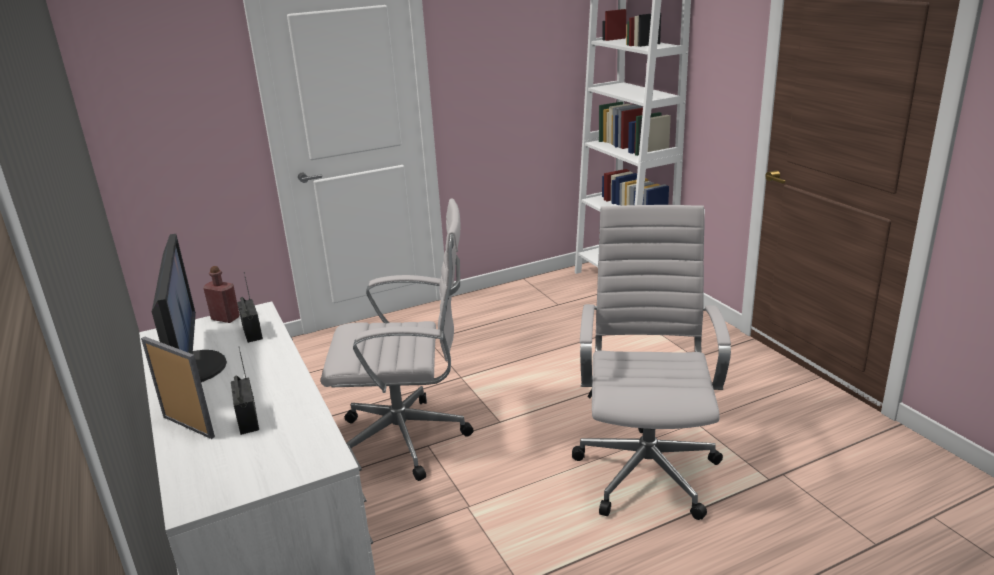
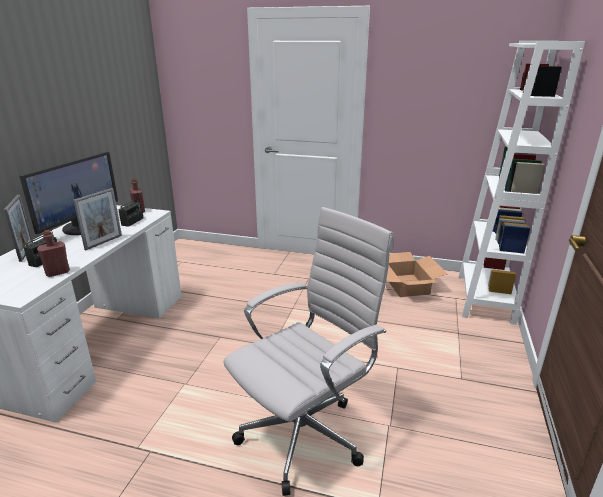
camera: 40 degrees right, 0 degrees up
white office chair [321,198,473,481] -> none
none -> red bottle [37,230,70,277]
none -> picture frame [73,188,122,250]
none -> cardboard box [386,252,447,297]

